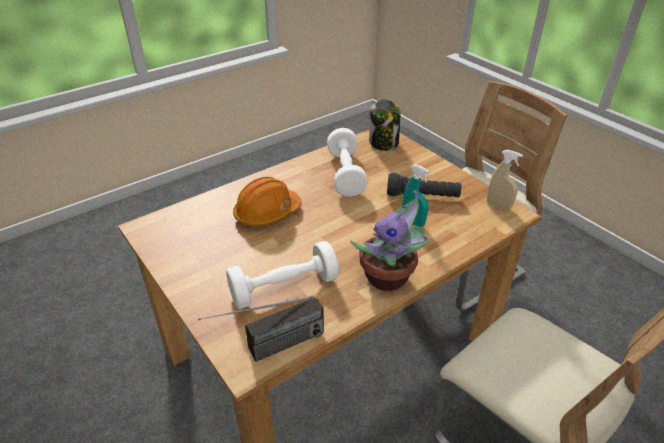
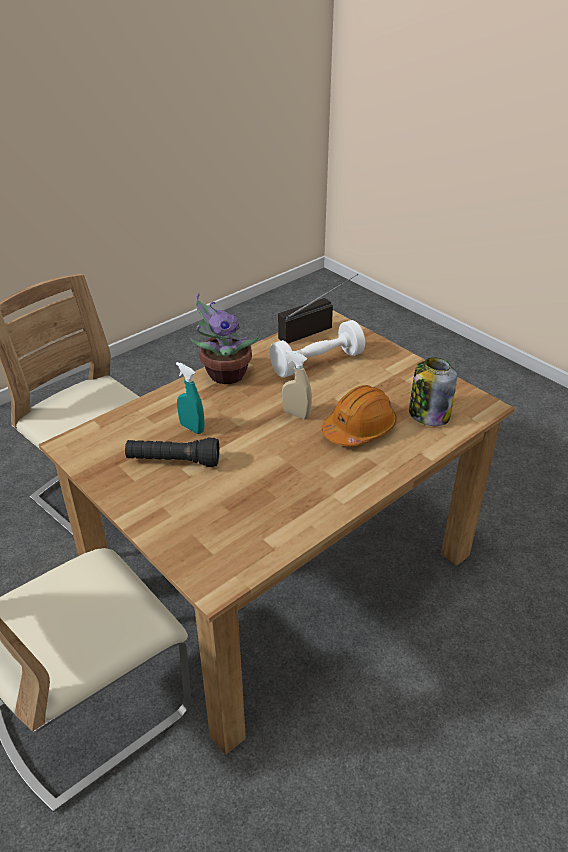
camera: 175 degrees right, 0 degrees up
white dumbbell [327,128,368,197] -> none
jar [369,99,400,151] -> jar moved to [409,357,457,426]
beige spray bottle [487,149,523,210] -> beige spray bottle moved to [282,350,312,420]

